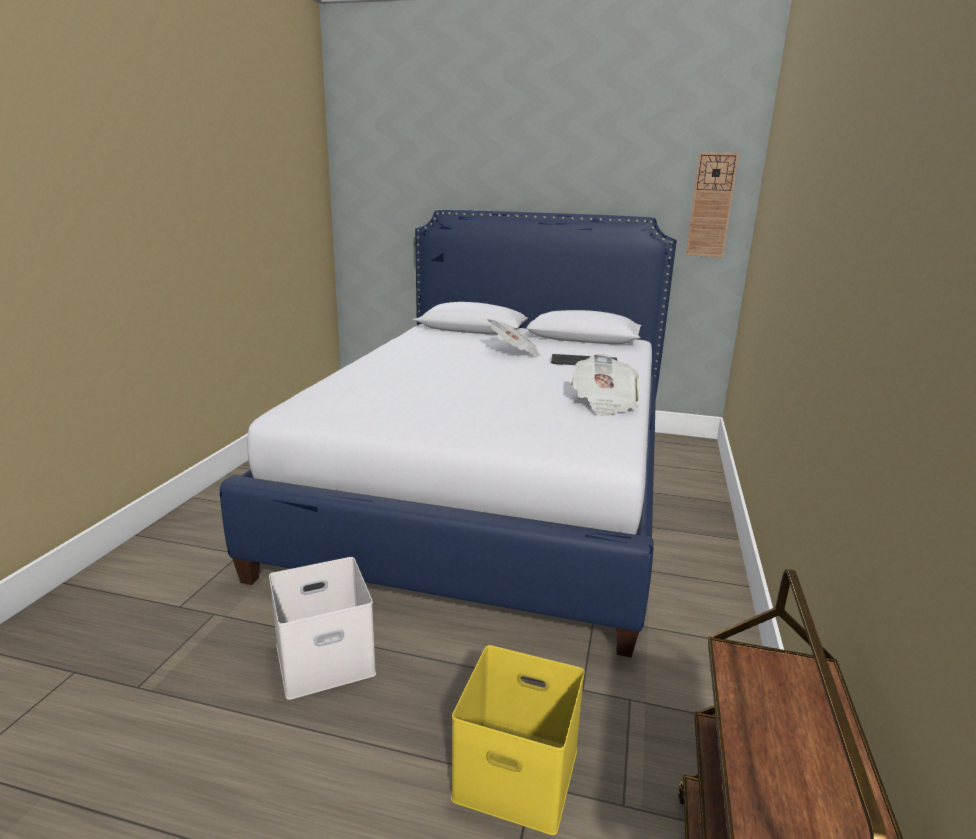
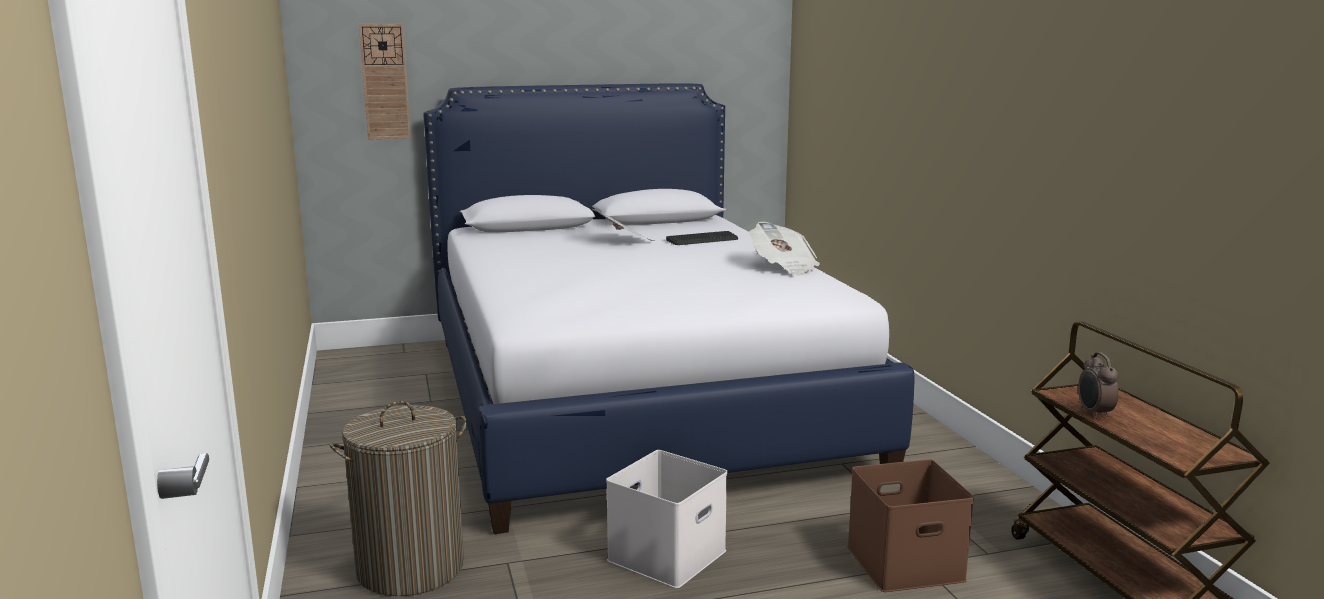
camera: 30 degrees left, 5 degrees down
yellow storage box [451,645,585,835] -> brown storage box [847,459,974,592]
wall clock [686,152,739,257] -> wall clock moved to [359,24,411,140]
none -> laundry basket [330,401,467,596]
none -> alarm clock [1078,352,1119,419]

